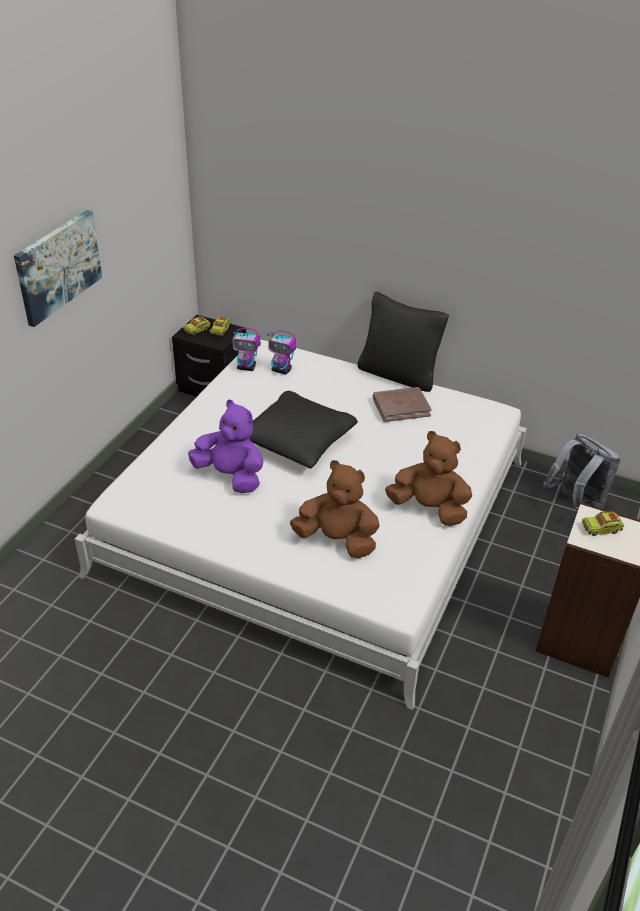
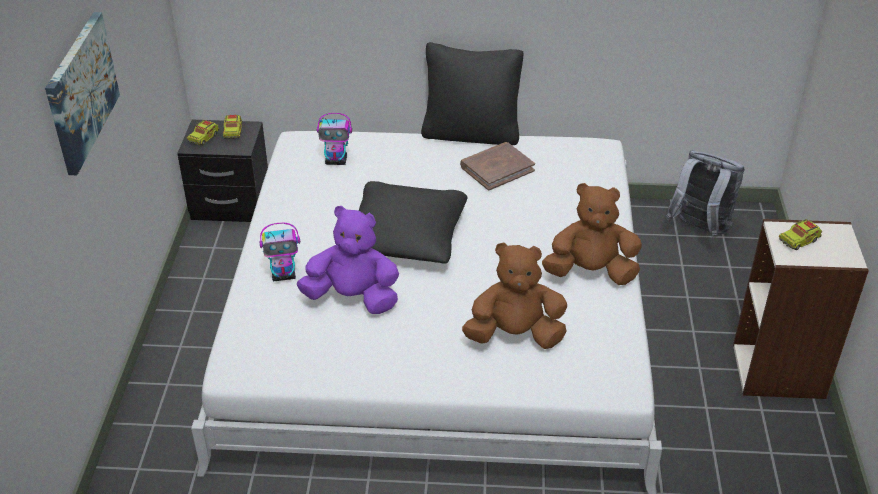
camera: 20 degrees left, 0 degrees up
toy robot [232,328,261,371] -> toy robot moved to [260,222,300,281]

